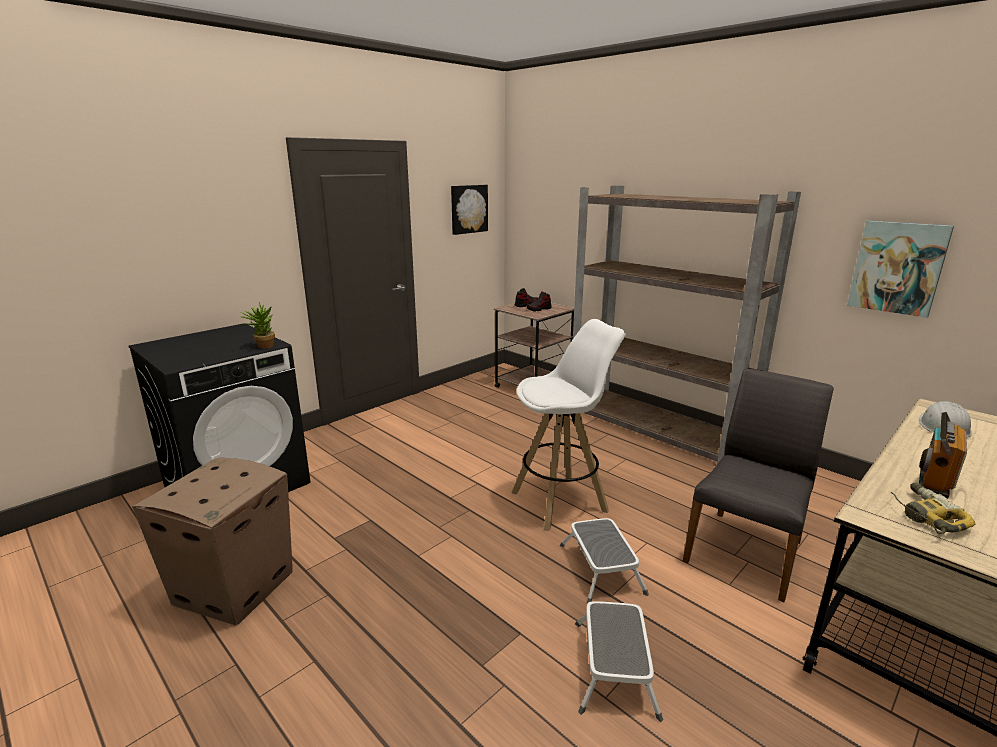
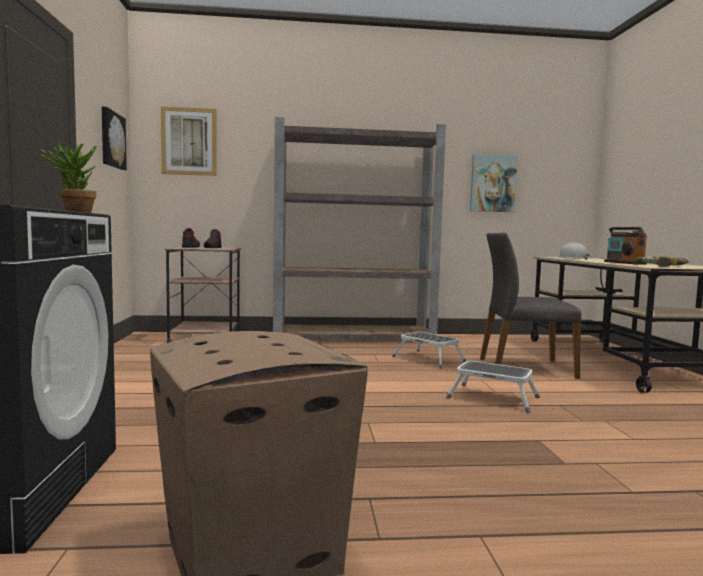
camera: 50 degrees left, 15 degrees down
white stool [512,319,626,531] -> none
grey step ladder [575,601,663,722] -> grey step ladder moved to [392,332,466,369]
grey chair [683,369,834,602] -> grey chair turned 75 degrees counterclockwise [480,232,582,379]
none -> picture [161,107,217,176]

